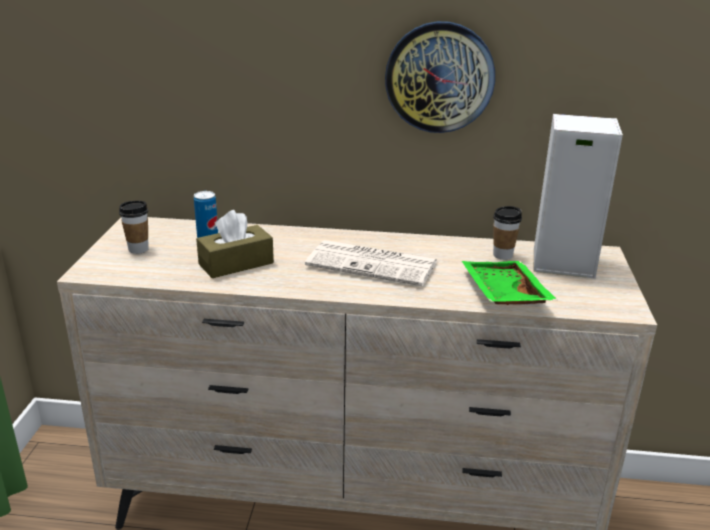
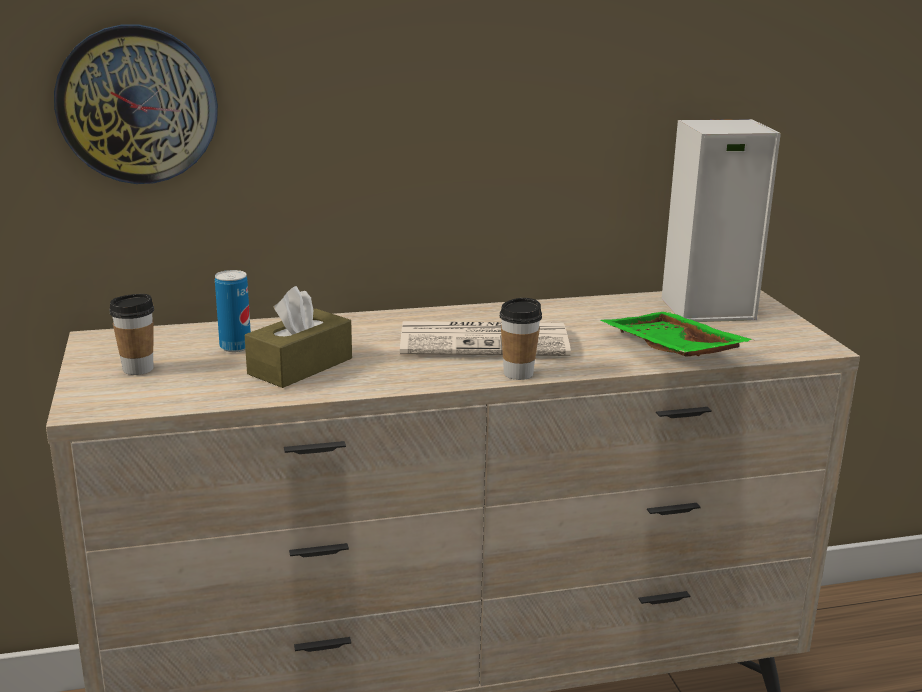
camera: 20 degrees left, 5 degrees down
wall clock [385,21,495,133] -> wall clock moved to [54,24,218,184]
cup [493,206,522,260] -> cup moved to [499,298,542,380]

